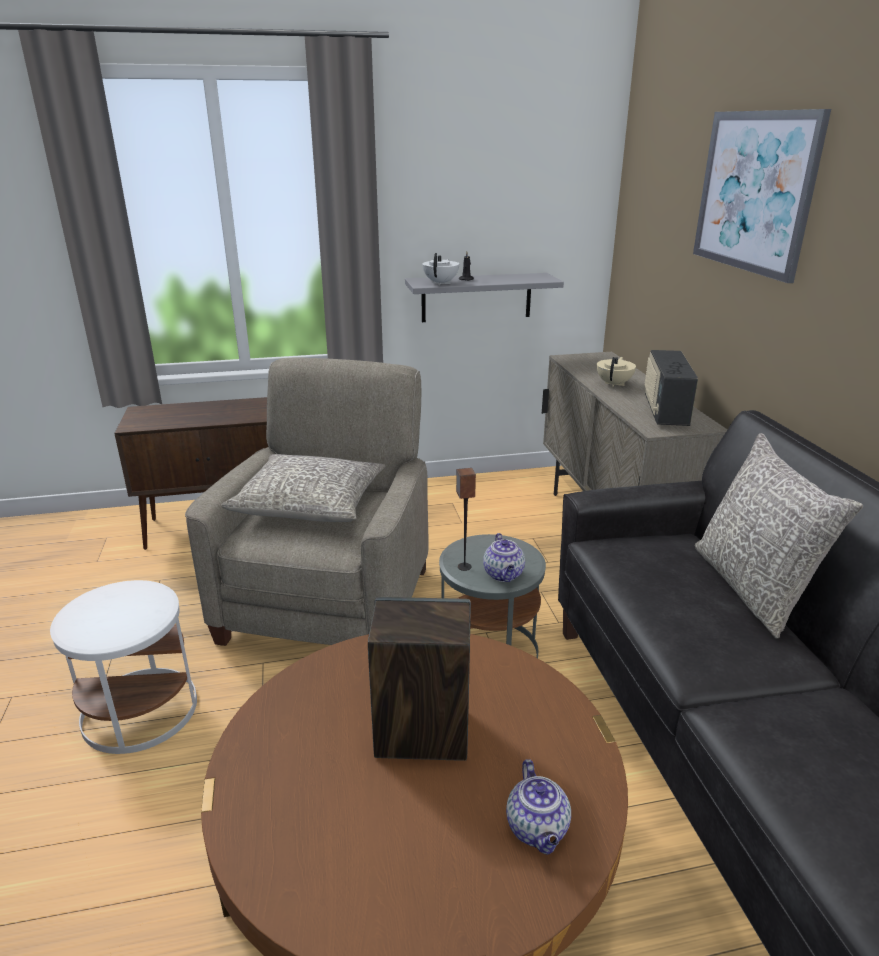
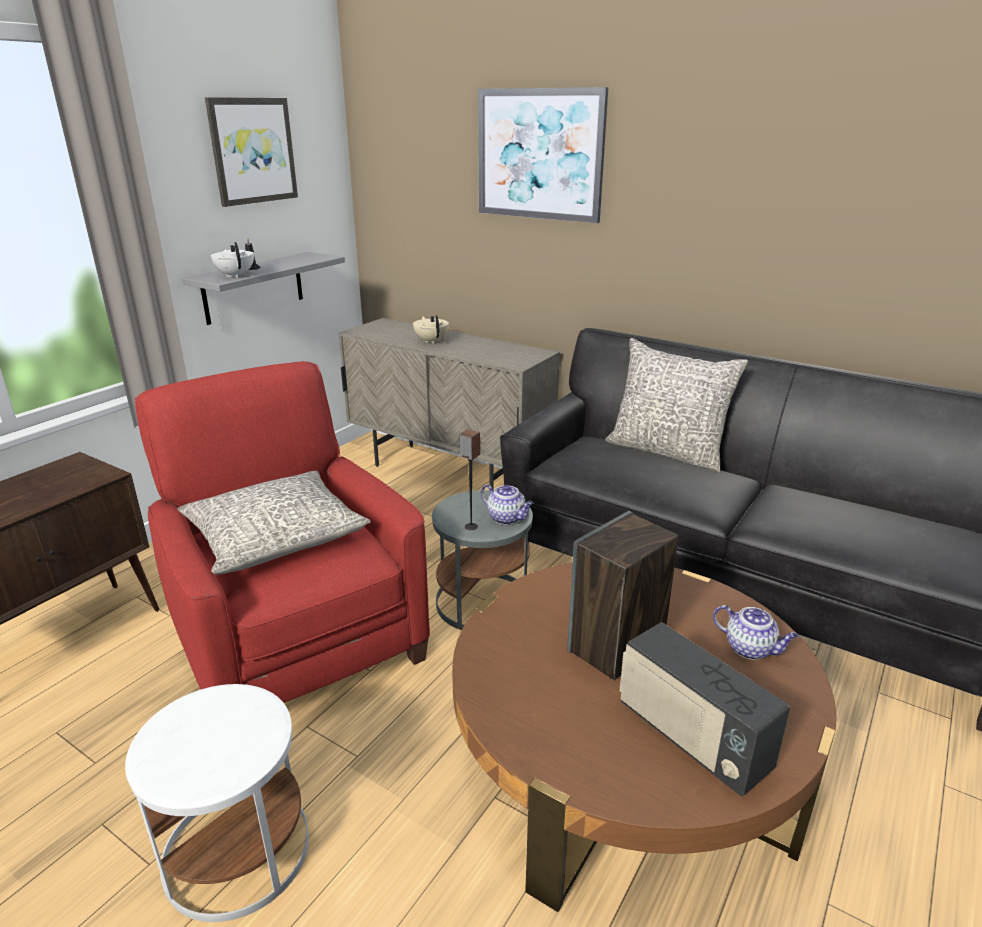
camera: 45 degrees left, 0 degrees up
beige armchair [185,358,428,646] -> red armchair [135,361,430,703]
radio [644,350,698,426] -> radio moved to [619,622,790,796]
none -> picture [205,97,298,207]

